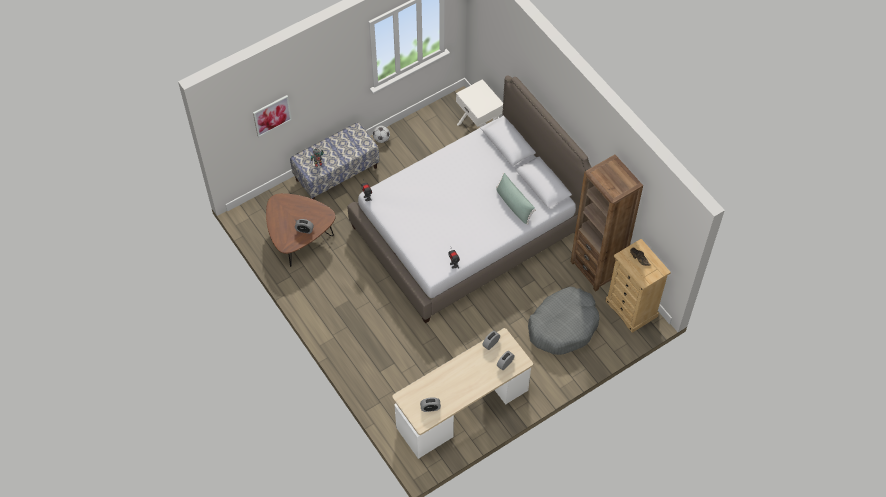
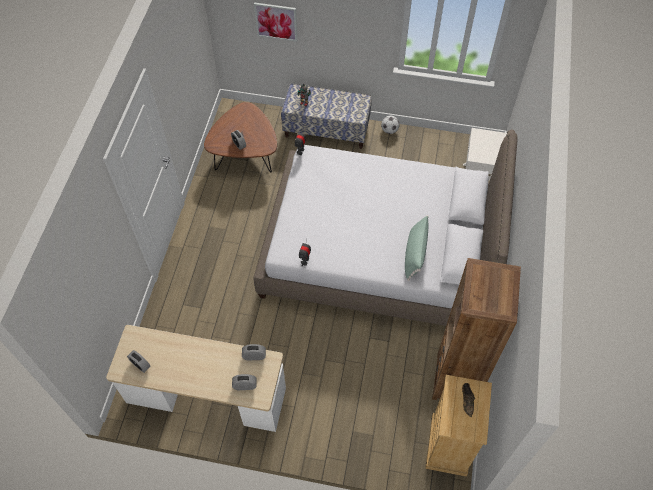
camera: 45 degrees right, 0 degrees up
grey dog bed [528,286,600,355] -> none

